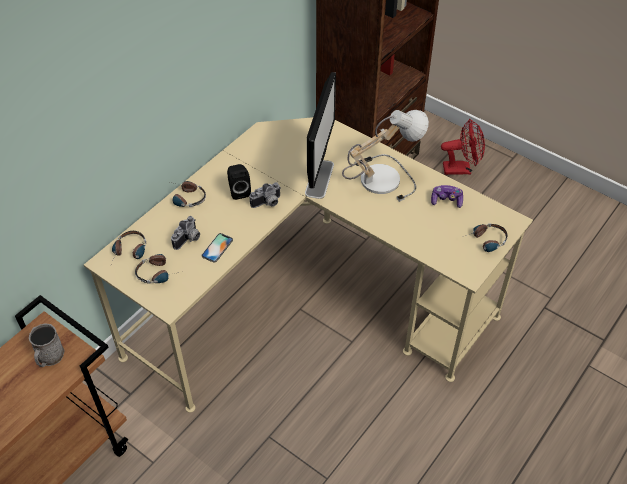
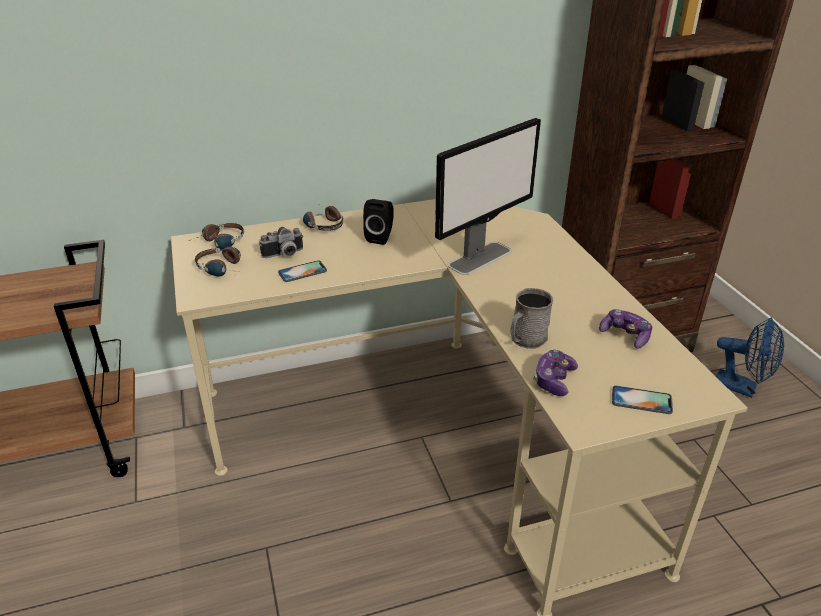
camera: 35 degrees right, 15 degrees down
grey mug [29,323,65,367] -> grey mug moved to [510,288,553,349]
camera [250,182,281,208] -> none
table lamp [342,110,429,202] -> none
red fan [441,119,485,175] -> blue fan [716,318,784,398]
headphones [466,223,508,252] -> phone [612,385,673,414]
none -> game controller [533,350,578,396]

